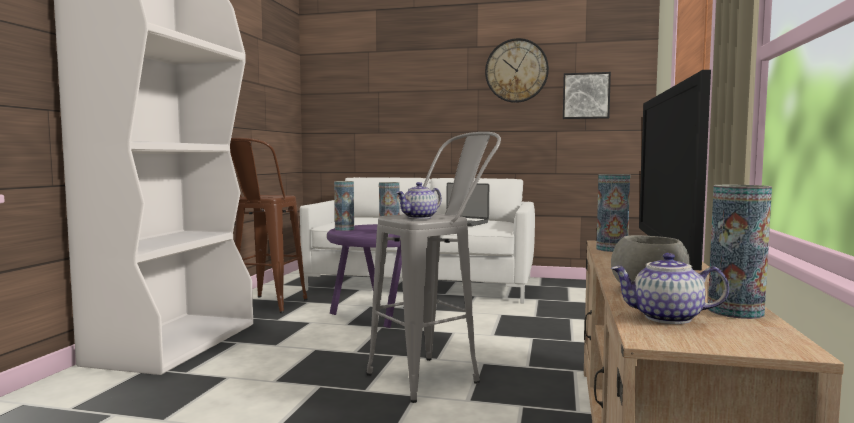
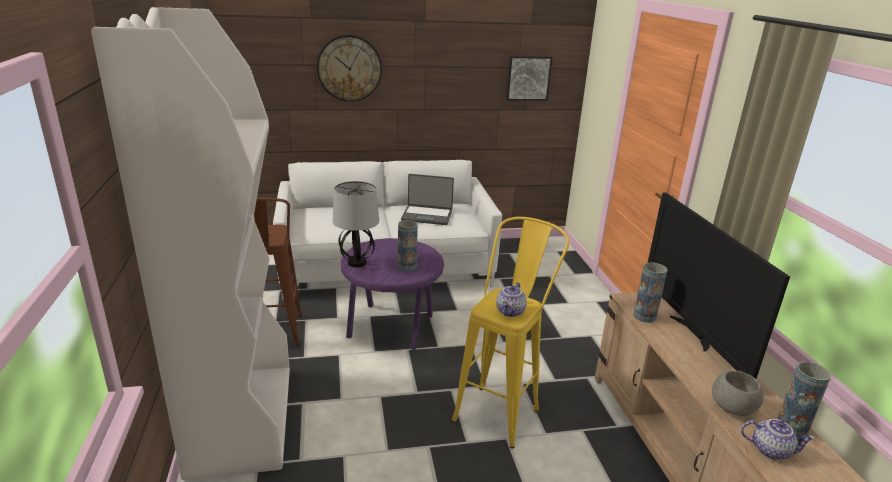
camera: 25 degrees left, 20 degrees up
vase [334,181,354,231] -> table lamp [333,181,379,268]
grey stool [366,132,501,403] -> yellow stool [452,217,569,449]
wall clock [485,38,549,103] -> wall clock moved to [316,35,382,102]
teapot [610,253,729,324] -> teapot turned 150 degrees counterclockwise [741,419,815,460]

